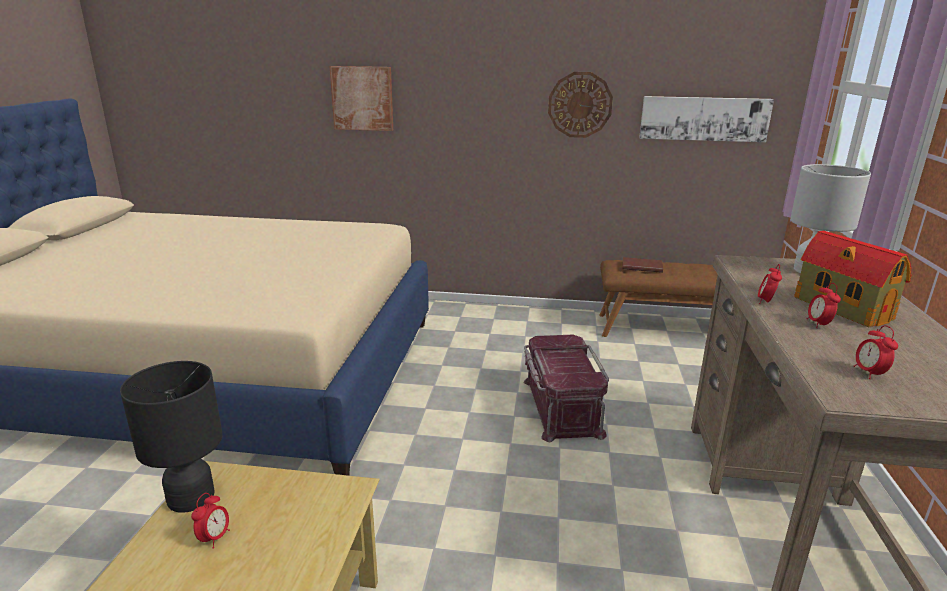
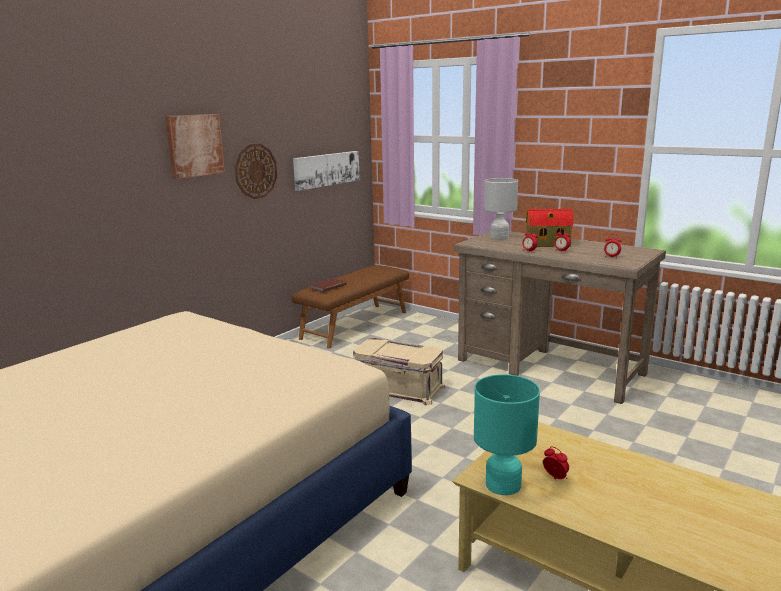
camera: 60 degrees left, 5 degrees down
black table lamp [120,361,223,513] -> turquoise table lamp [474,374,540,495]
picture [329,66,393,131] -> picture moved to [165,114,225,179]
red storage box [524,335,609,442] -> beige storage box [353,338,446,406]

